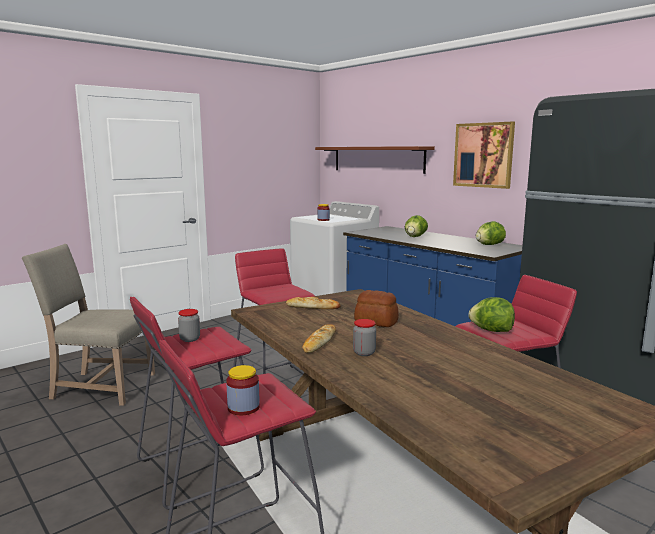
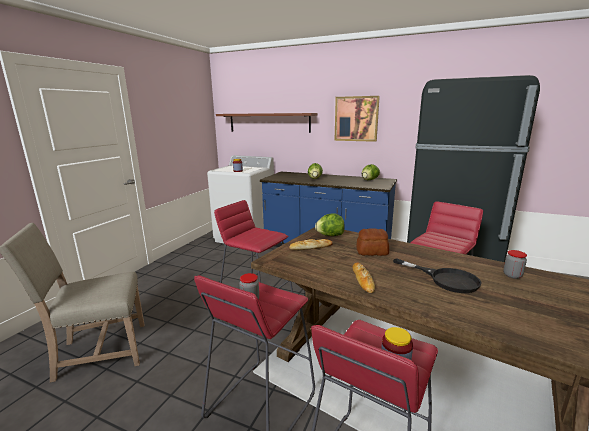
camera: 25 degrees left, 5 degrees up
jar [353,319,376,356] -> jar moved to [503,250,527,279]
lettuce [469,297,515,332] -> lettuce moved to [315,213,345,236]
none -> black frying pan [393,258,481,293]

